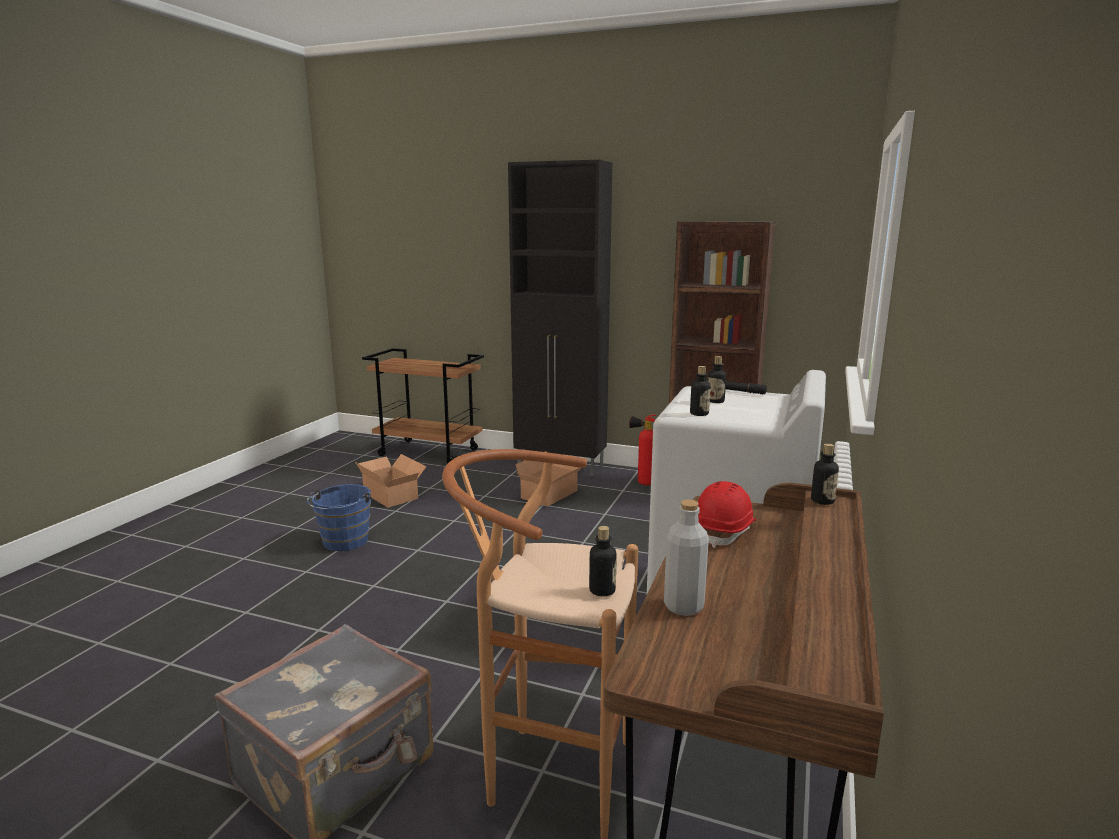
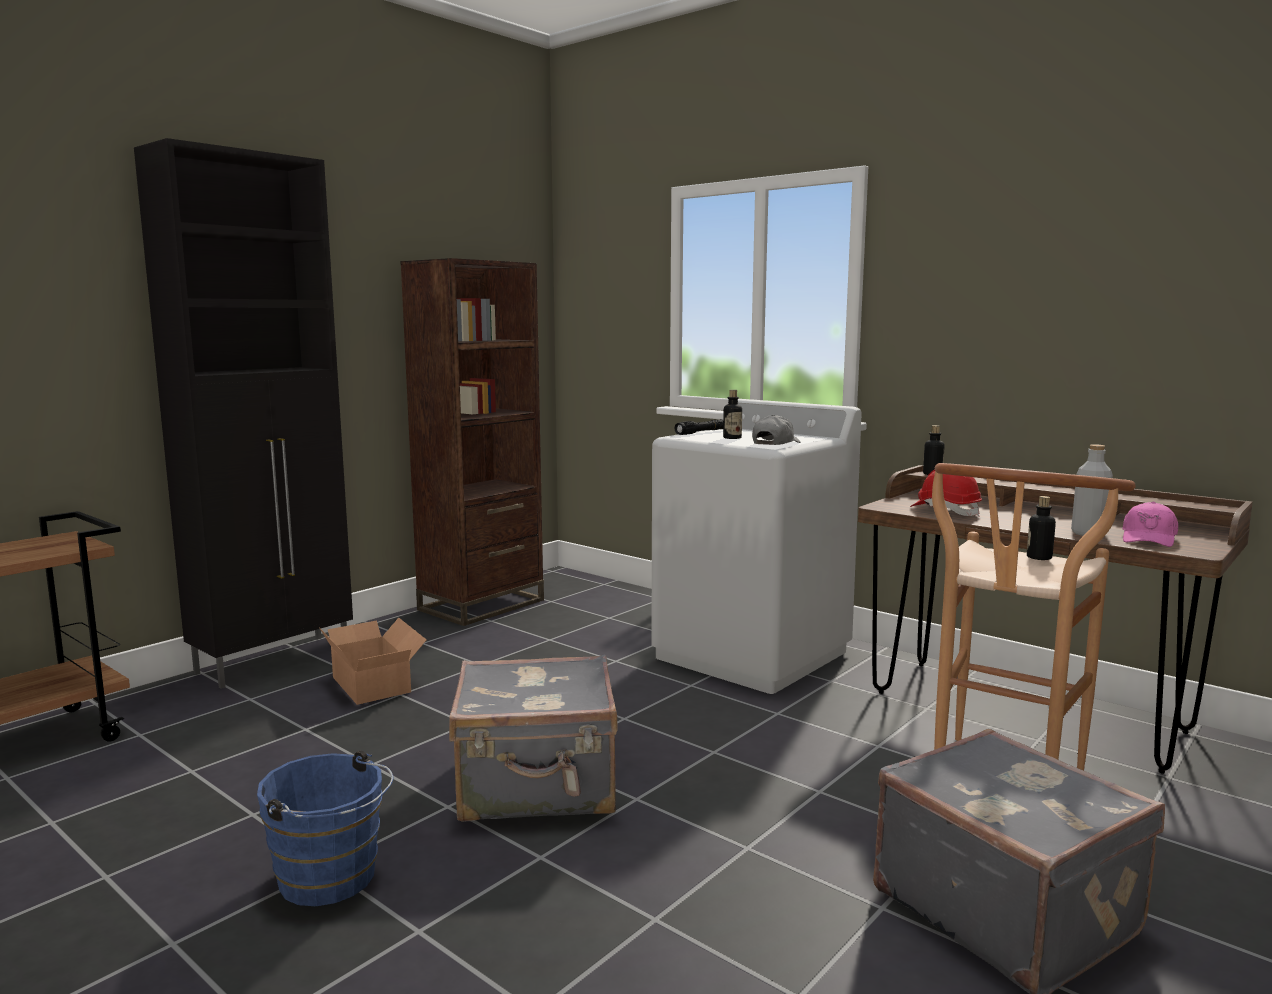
camera: 70 degrees left, 5 degrees down
cardboard box [355,454,427,508] -> none
fire extinguisher [629,415,657,486] -> none
bottle [690,366,711,416] -> grey cap [752,415,800,445]
none -> grey suitcase [449,654,617,822]
none -> pink cap [1122,502,1178,547]

